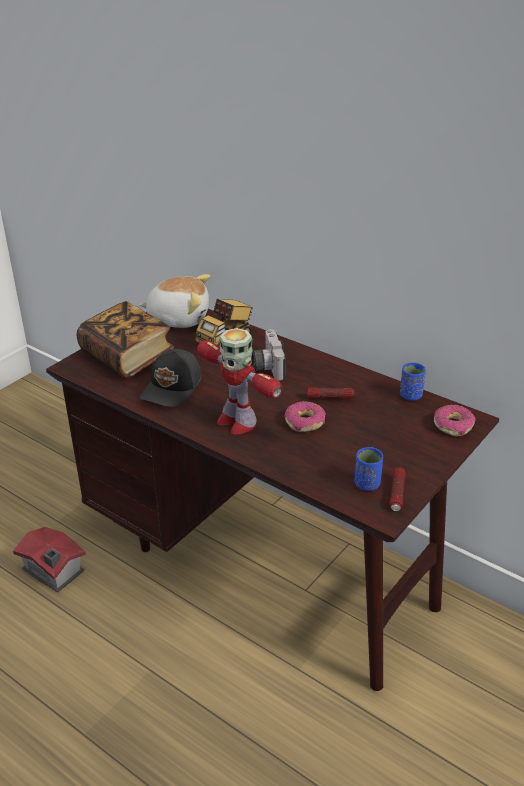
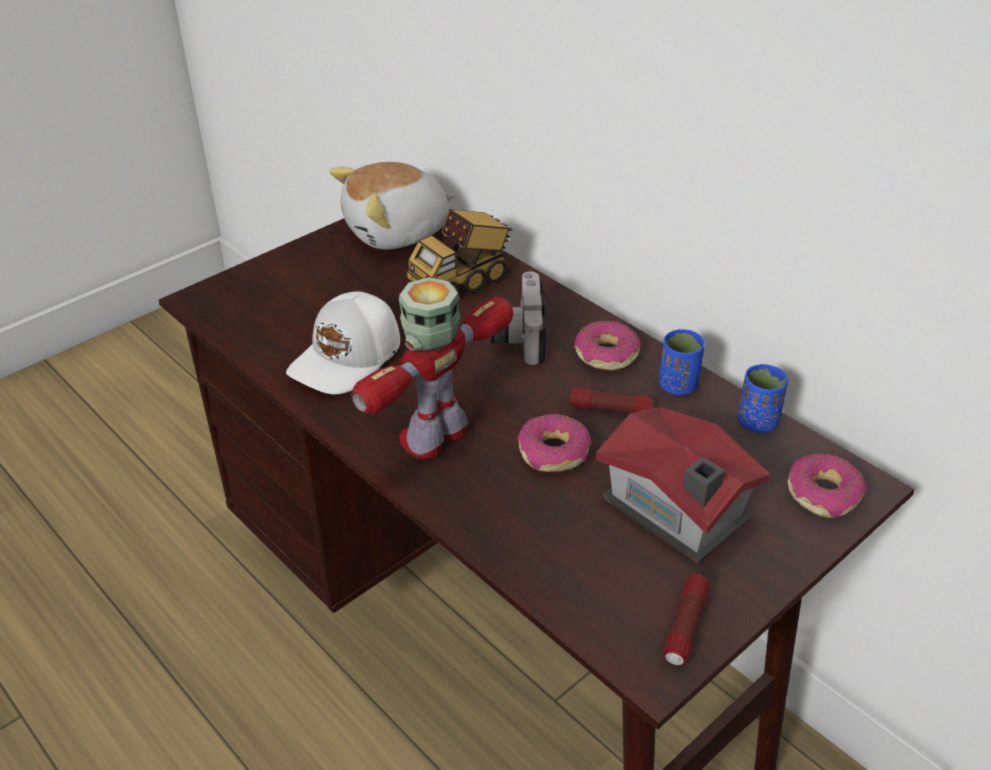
camera: 10 degrees right, 5 degrees up
toy house [13,527,86,593] -> toy house moved to [596,407,771,563]
book [77,301,174,378] -> none
plush toy [139,274,210,328] -> plush toy turned 135 degrees clockwise [329,162,455,250]
black cap [140,349,201,407] -> white cap [286,291,400,394]
toy robot [197,328,282,434] -> toy robot turned 75 degrees clockwise [351,277,513,459]
blue cup [354,447,383,491] -> blue cup moved to [659,329,705,395]
none -> donut [574,321,641,371]

